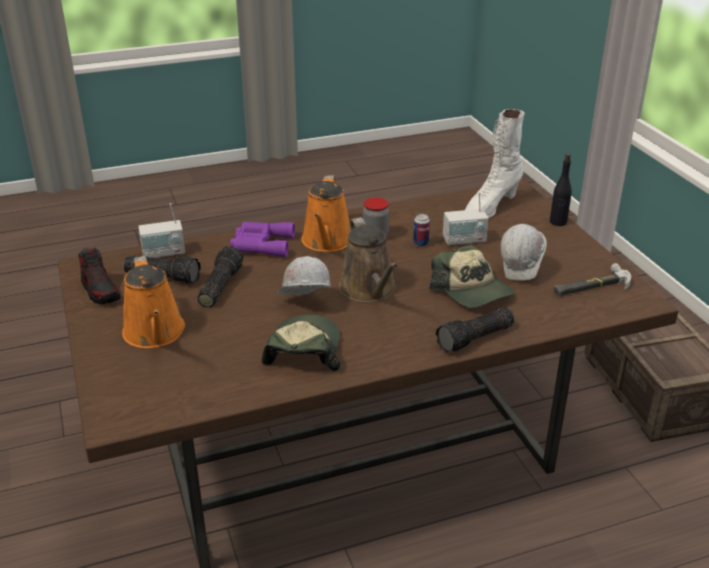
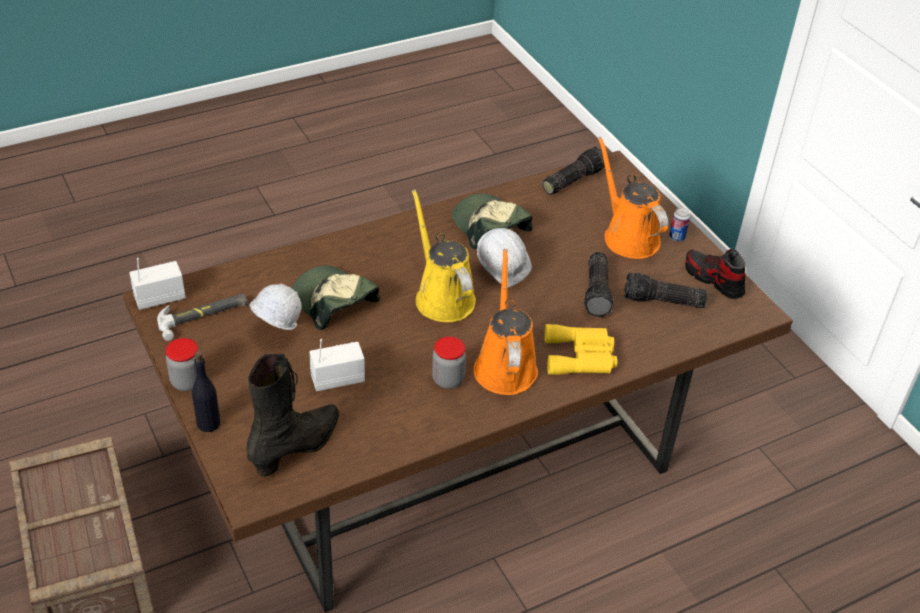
camera: 170 degrees right, 10 degrees up
radio [138,203,185,258] -> radio moved to [129,258,186,310]
purple binoculars [230,222,295,257] -> yellow binoculars [545,324,617,375]
cap [261,314,340,371] -> cap turned 150 degrees clockwise [452,193,533,249]
brown watering can [339,217,398,302] -> yellow watering can [412,190,476,322]
can [413,214,430,247] -> can moved to [669,207,690,241]
flashlight [436,308,514,352] -> flashlight moved to [542,147,605,195]
white boot [465,109,525,218] -> black boot [246,353,339,477]
none -> jar [166,338,199,391]

